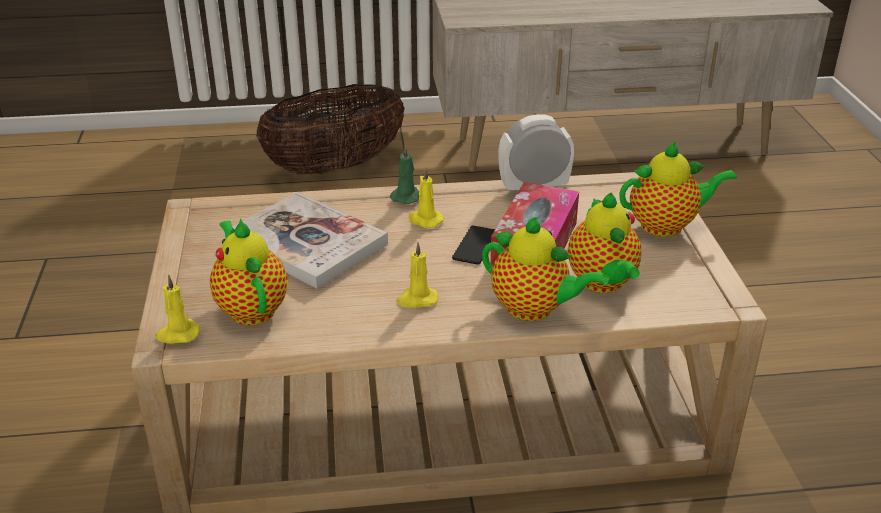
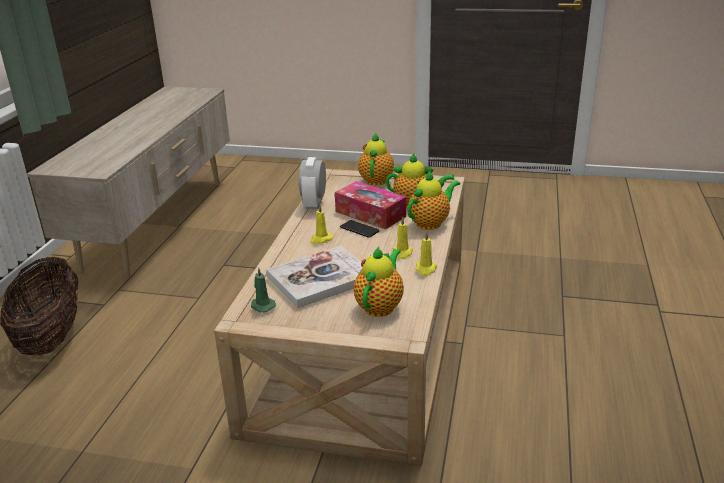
camera: 70 degrees left, 5 degrees down
yellow candle [155,274,200,344] -> yellow candle moved to [416,232,437,276]
teapot [210,218,288,325] -> teapot turned 120 degrees clockwise [354,246,404,317]
green candle [390,144,419,204] -> green candle moved to [251,267,276,312]

